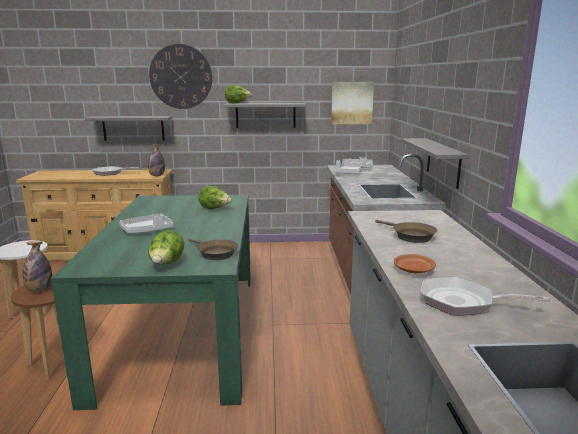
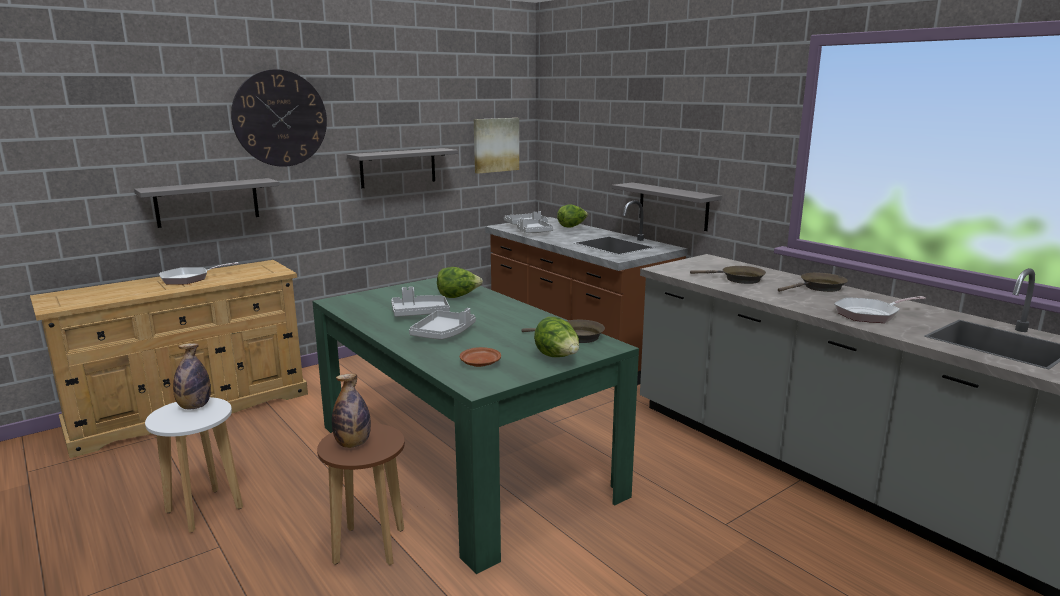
camera: 35 degrees left, 0 degrees up
bottle [148,144,165,176] -> bottle moved to [173,343,211,409]
lettuce [225,85,252,103] -> lettuce moved to [557,205,588,227]
brown plate [394,254,436,273] -> brown plate moved to [460,347,501,367]
none -> grey tray [391,287,450,317]
none -> brown frying pan [778,273,848,292]

